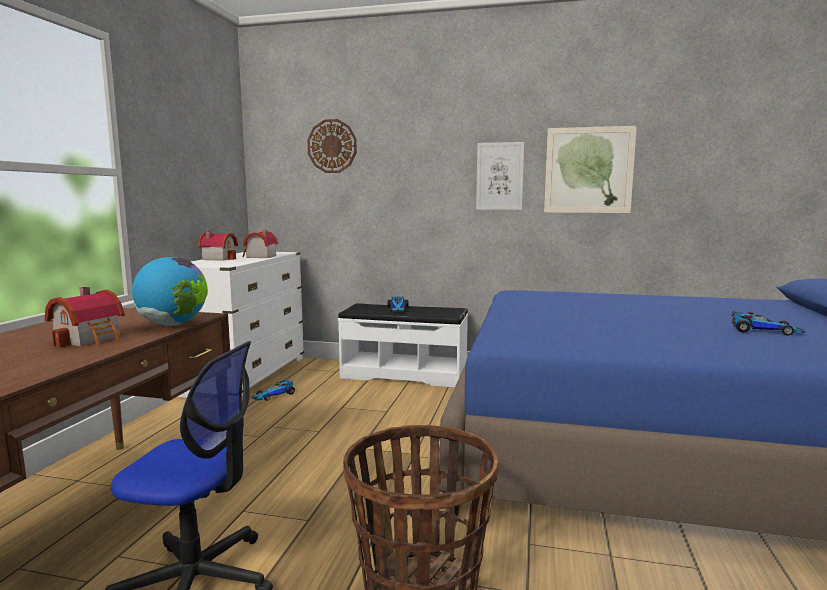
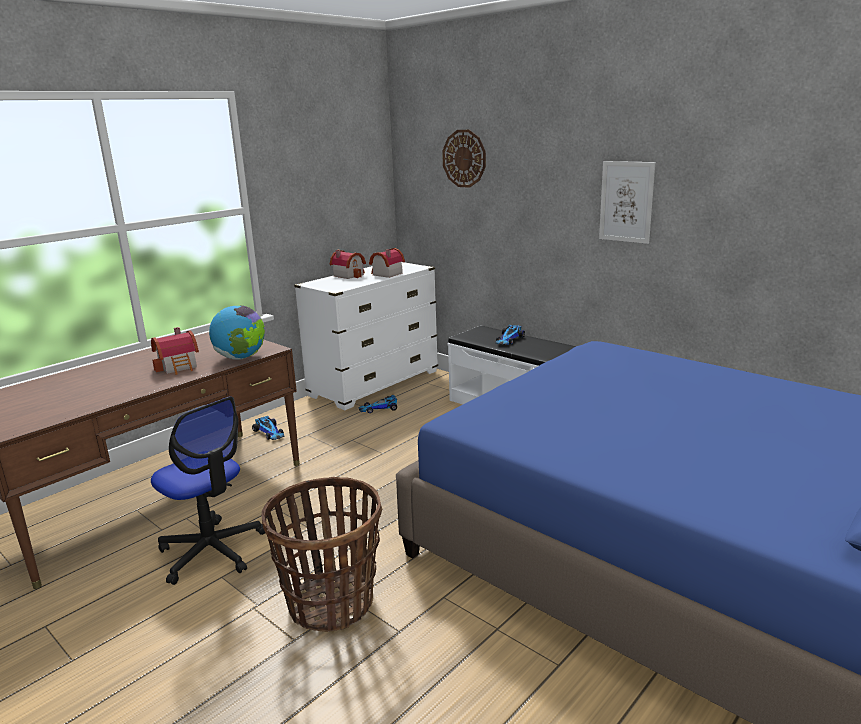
camera: 30 degrees right, 10 degrees up
picture [544,126,637,213] -> none
toy car [732,311,805,335] -> toy car moved to [252,416,285,440]

